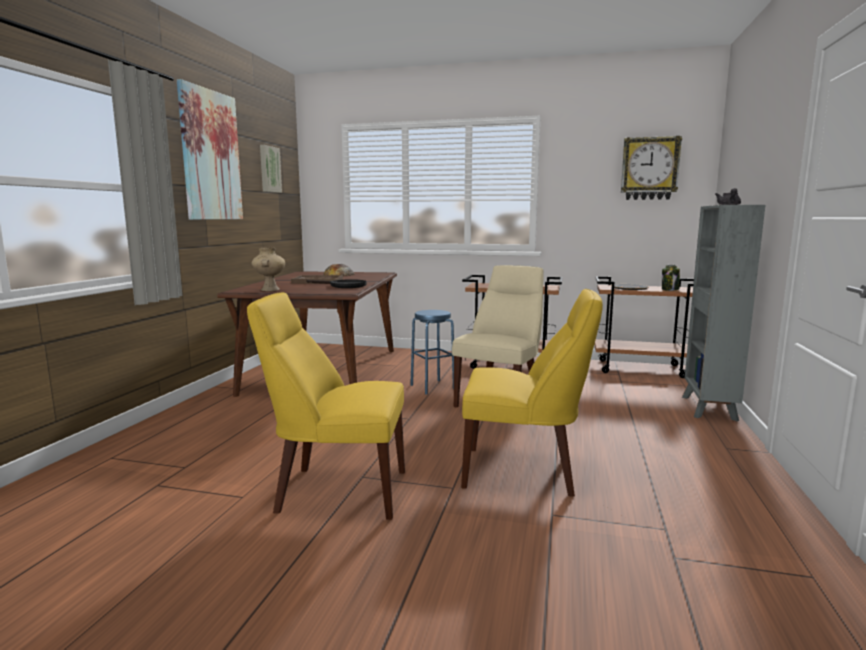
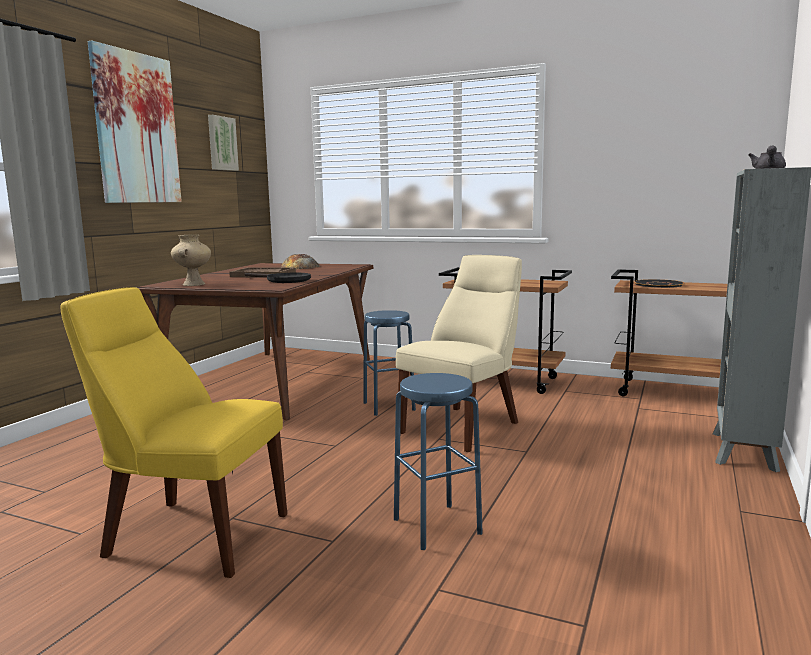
camera: 10 degrees right, 0 degrees up
yellow chair [461,289,603,497] -> blue stool [394,373,483,550]
wall clock [621,136,682,200] -> none
jar [662,265,680,291] -> none

